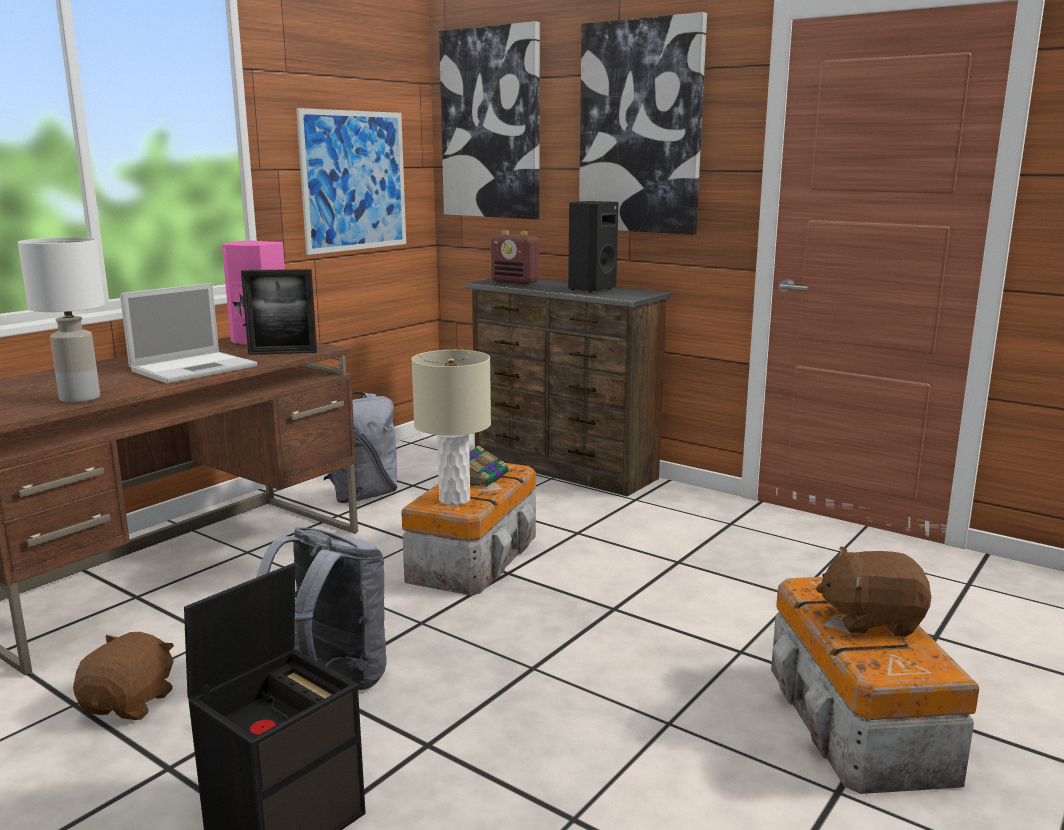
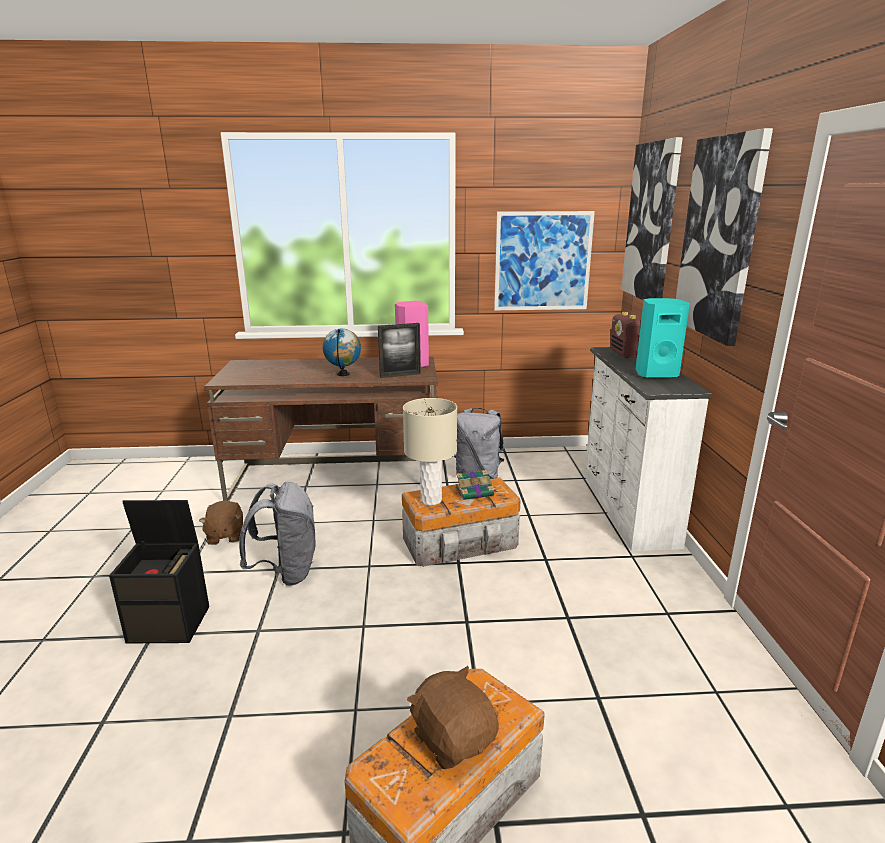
camera: 50 degrees right, 5 degrees up
white table lamp [18,237,105,403] -> none
brown plush toy [73,632,174,720] -> brown plush toy turned 105 degrees clockwise [199,501,243,545]
laptop [120,283,257,383] -> globe [323,329,361,376]
picture frame [241,269,317,355] -> picture frame turned 60 degrees counterclockwise [378,323,421,378]
brown dresser [465,279,671,497] -> white dresser [585,347,712,551]
black speaker [568,201,618,293] -> turquoise speaker [636,298,690,378]

